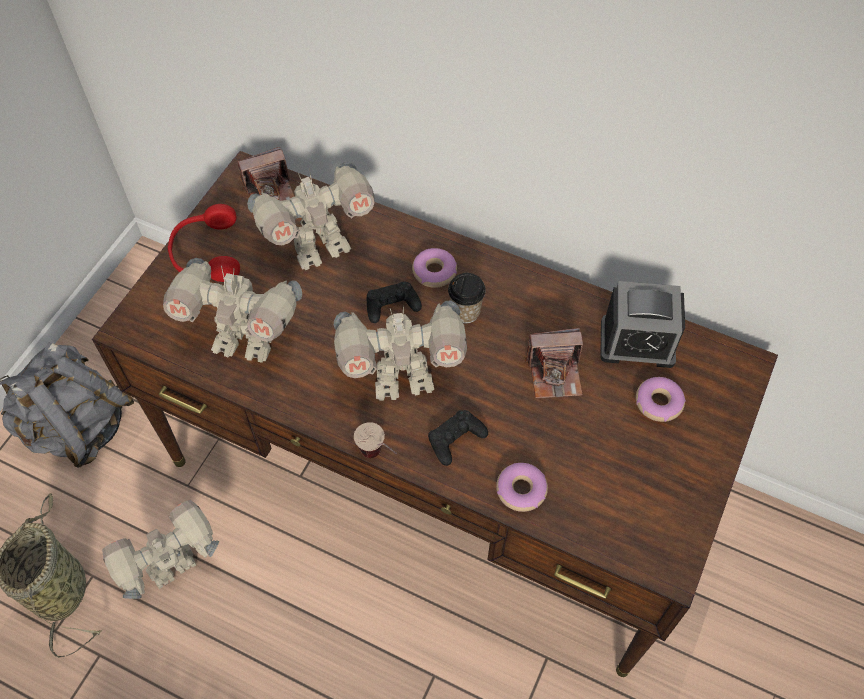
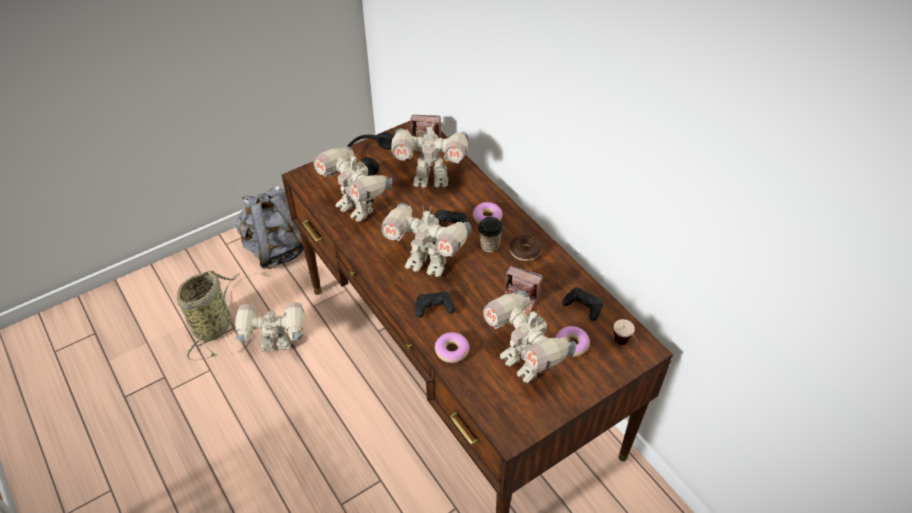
camera: 30 degrees right, 10 degrees down
red headphones [168,204,240,282] -> black headphones [347,132,394,175]
cup [354,422,397,458] -> cup moved to [614,319,638,345]
alarm clock [600,281,685,368] -> black game controller [562,287,603,321]
none -> toy robot [483,291,576,383]
none -> donut [510,235,541,261]

